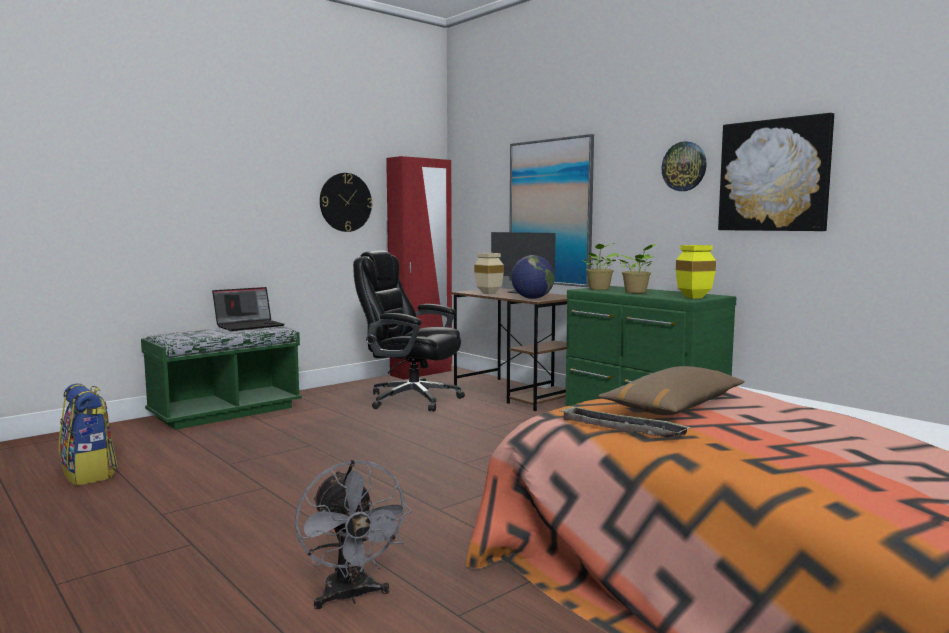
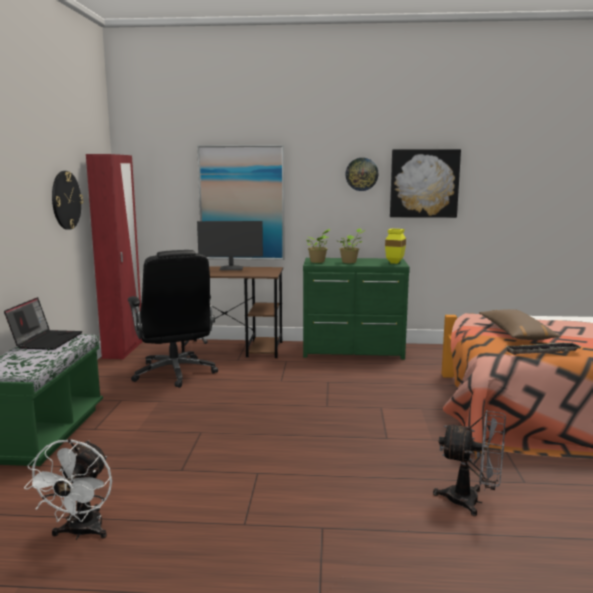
camera: 45 degrees left, 5 degrees up
backpack [59,383,118,486] -> white fan [24,439,112,540]
black office chair [353,250,465,412] -> black office chair turned 90 degrees counterclockwise [128,250,218,388]
beige vase [474,253,504,294] -> none
globe [511,255,555,299] -> none

